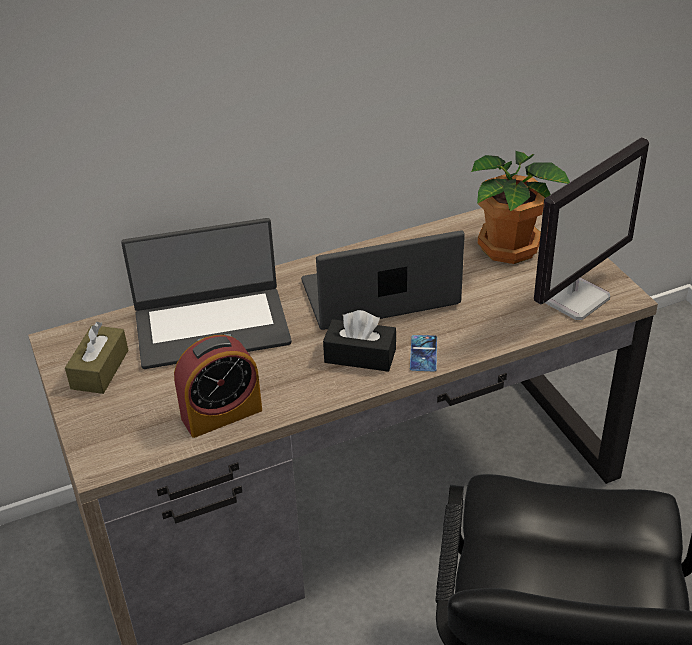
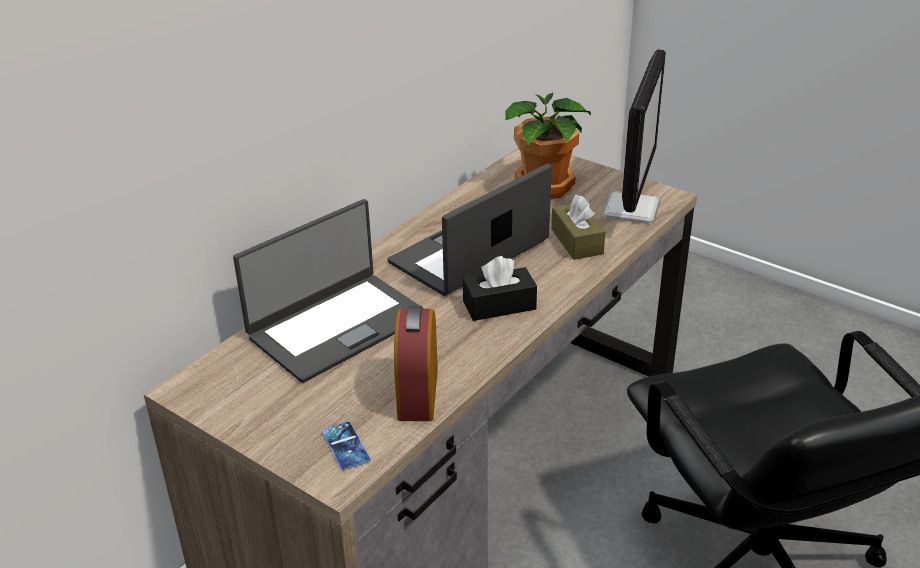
camera: 30 degrees left, 5 degrees down
brown tissue box [65,322,128,394] -> brown tissue box moved to [551,195,605,260]
alarm clock [174,335,262,438] -> alarm clock turned 150 degrees clockwise [394,306,438,421]
phone [410,335,437,371] -> phone moved to [322,422,371,470]

